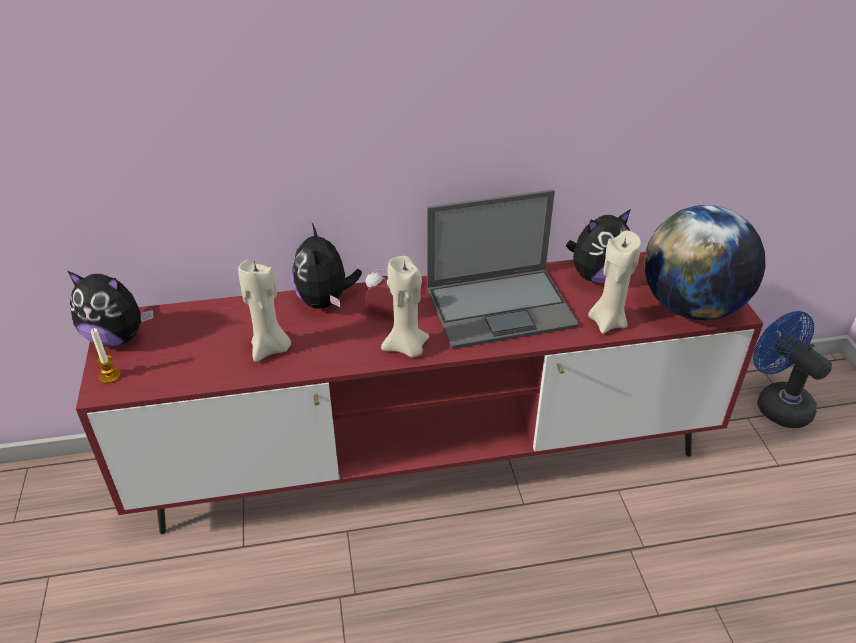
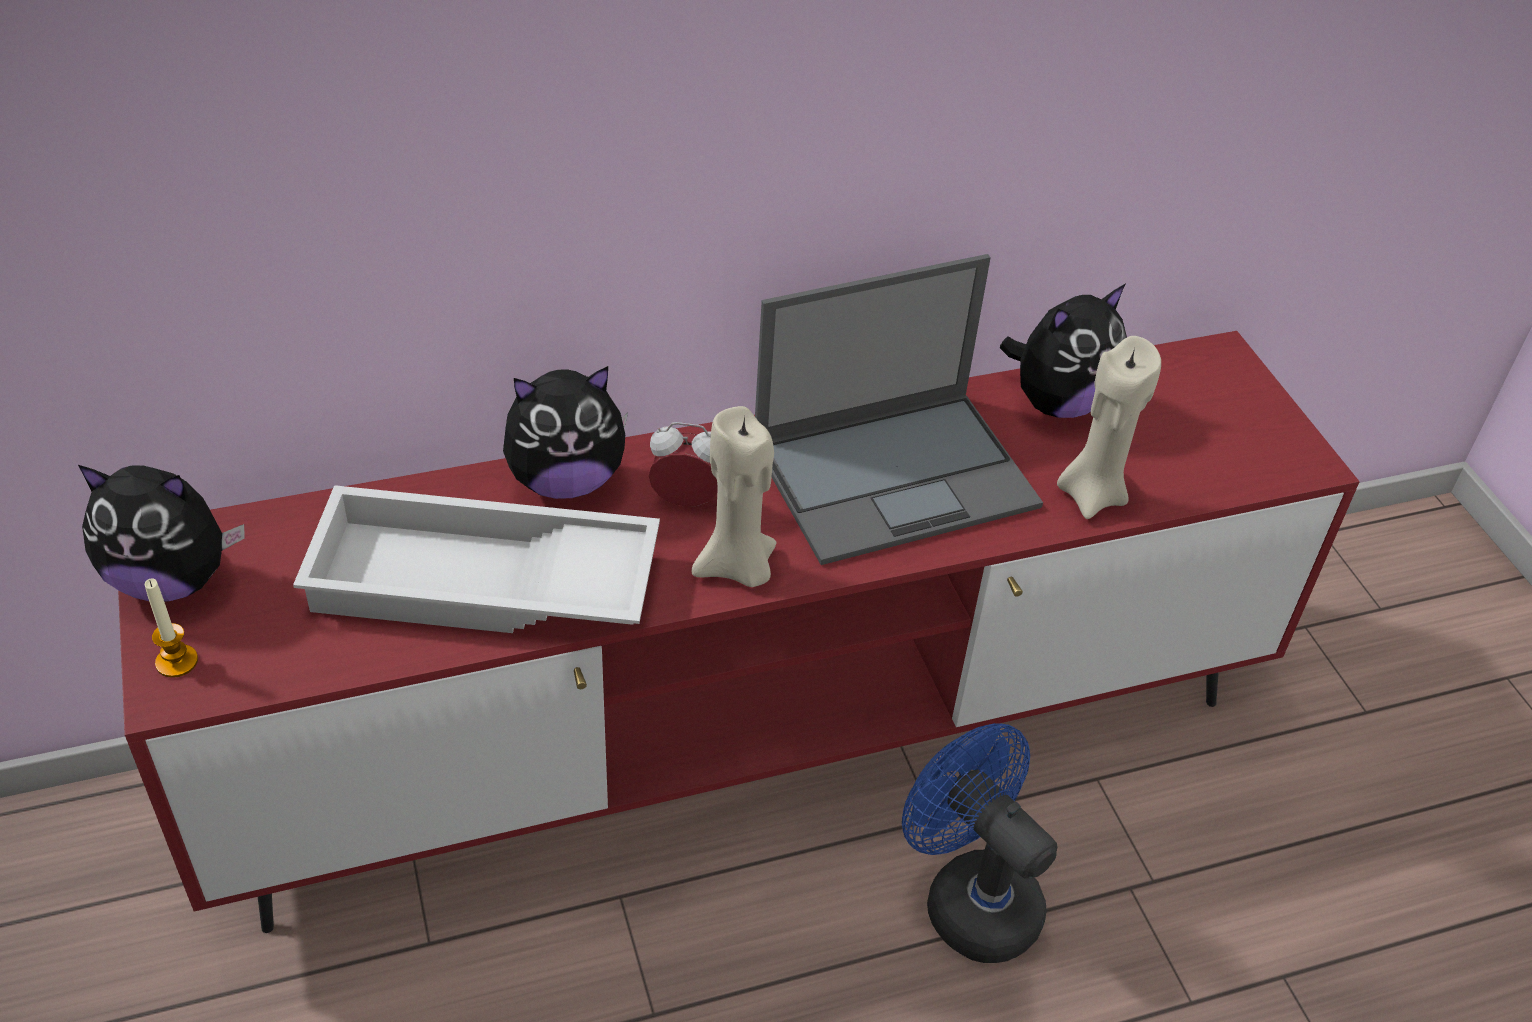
camera: 10 degrees left, 5 degrees up
beige candle [238,260,291,362] -> white tray [293,485,660,633]
plush toy [292,223,362,309] -> plush toy turned 90 degrees counterclockwise [503,366,628,499]
globe [644,205,765,320] -> none
blue fan [753,311,832,428] -> blue fan moved to [902,723,1058,963]

